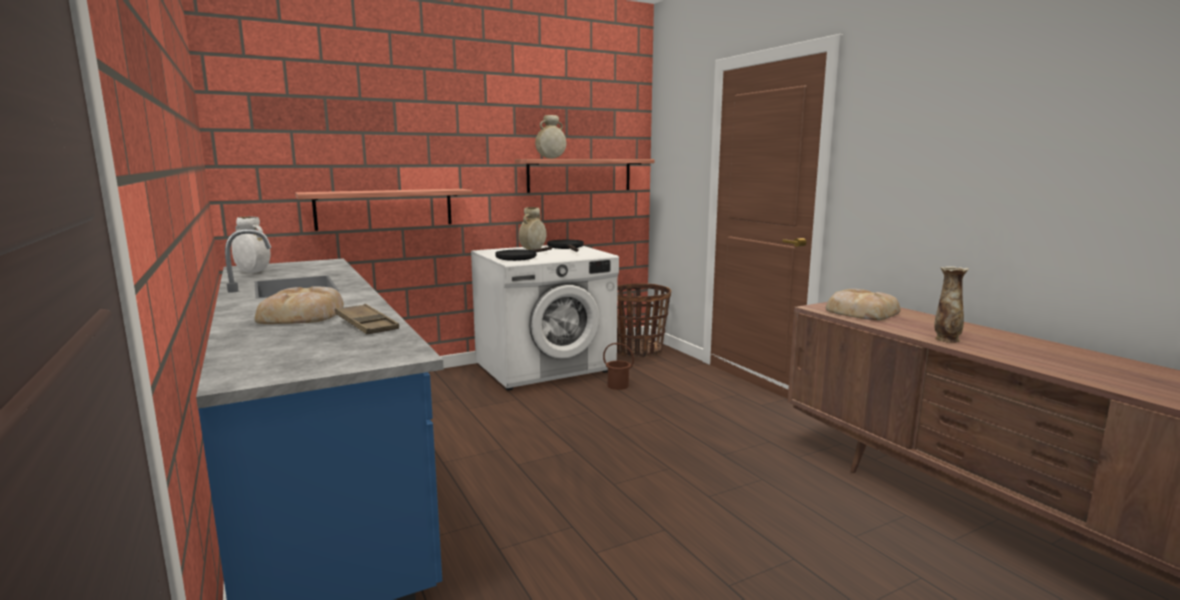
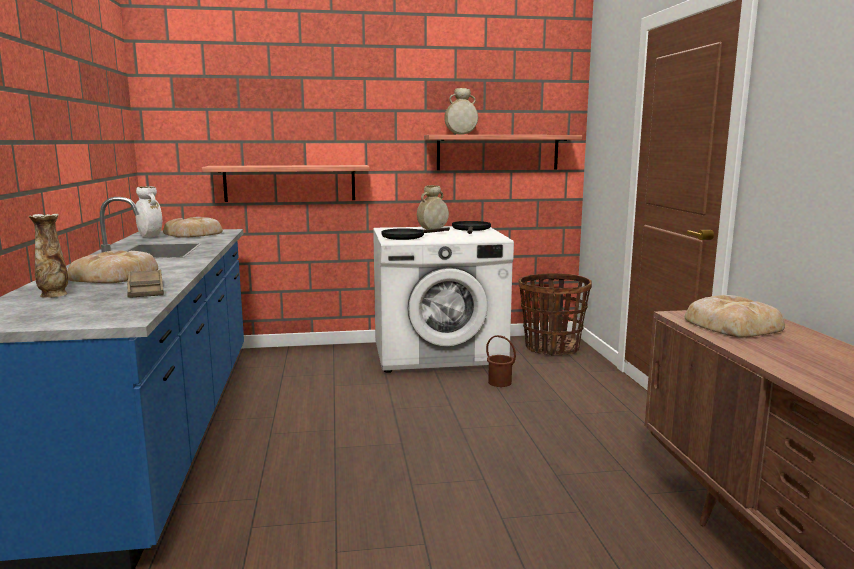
camera: 20 degrees right, 0 degrees up
vase [934,266,969,343] -> vase moved to [29,214,68,298]
none -> bread [163,217,223,238]

